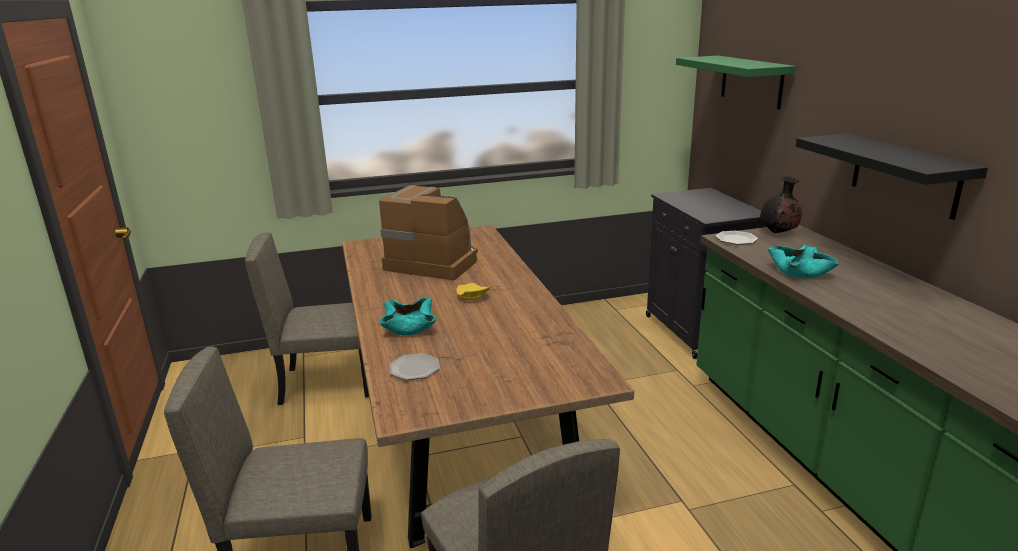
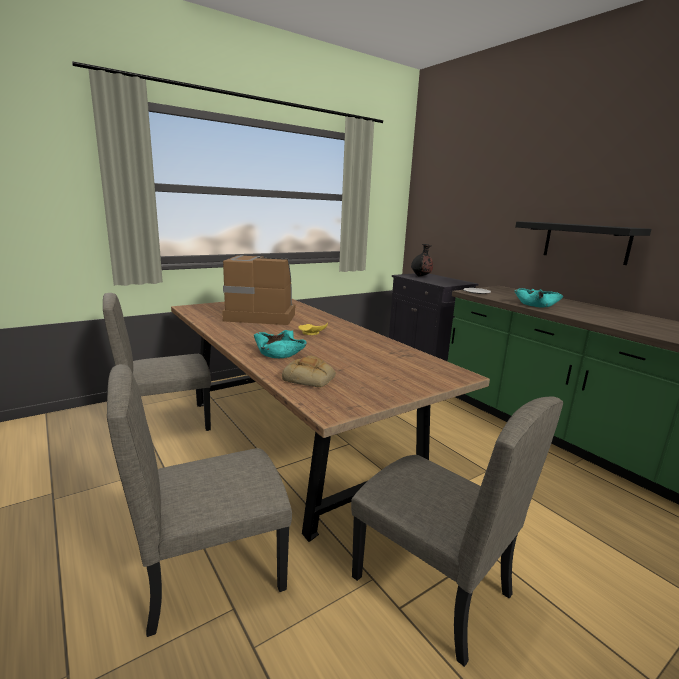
camera: 20 degrees left, 5 degrees down
plate [389,353,440,380] -> bread [282,355,336,388]
green shelf [676,56,796,109] -> none
black vase [760,176,802,233] -> black vase moved to [411,244,433,277]

